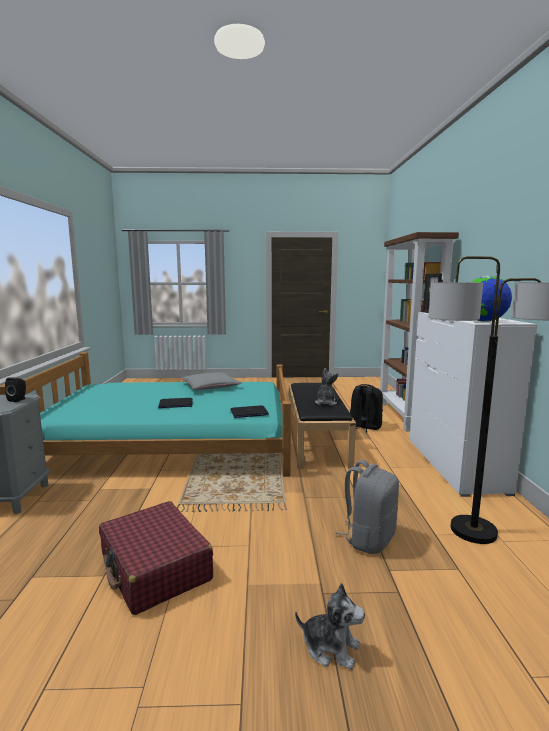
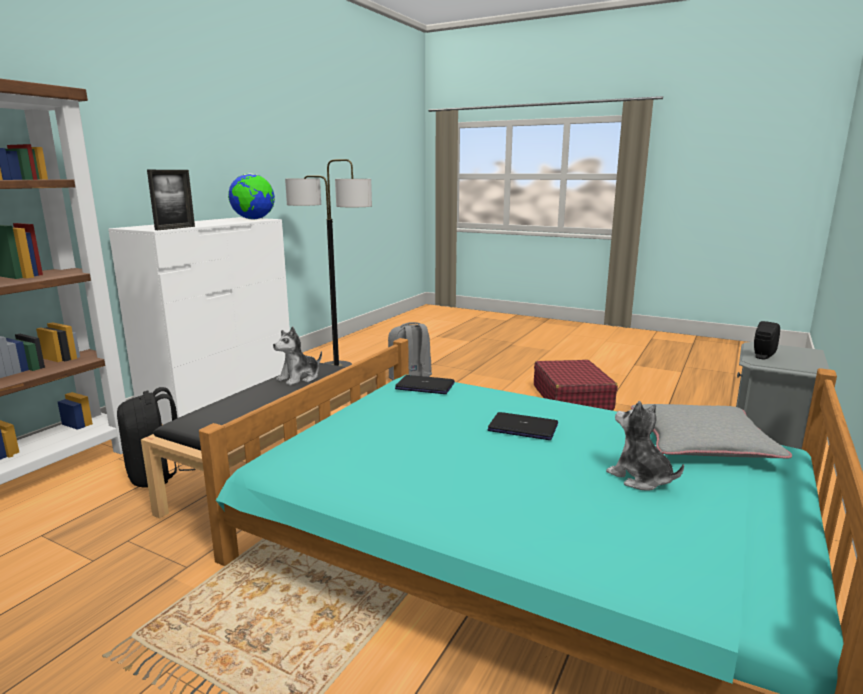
camera: 150 degrees left, 5 degrees up
grey pillow [181,372,242,390] -> grey pillow moved to [631,404,792,459]
plush toy [295,583,365,669] -> plush toy moved to [606,401,684,490]

